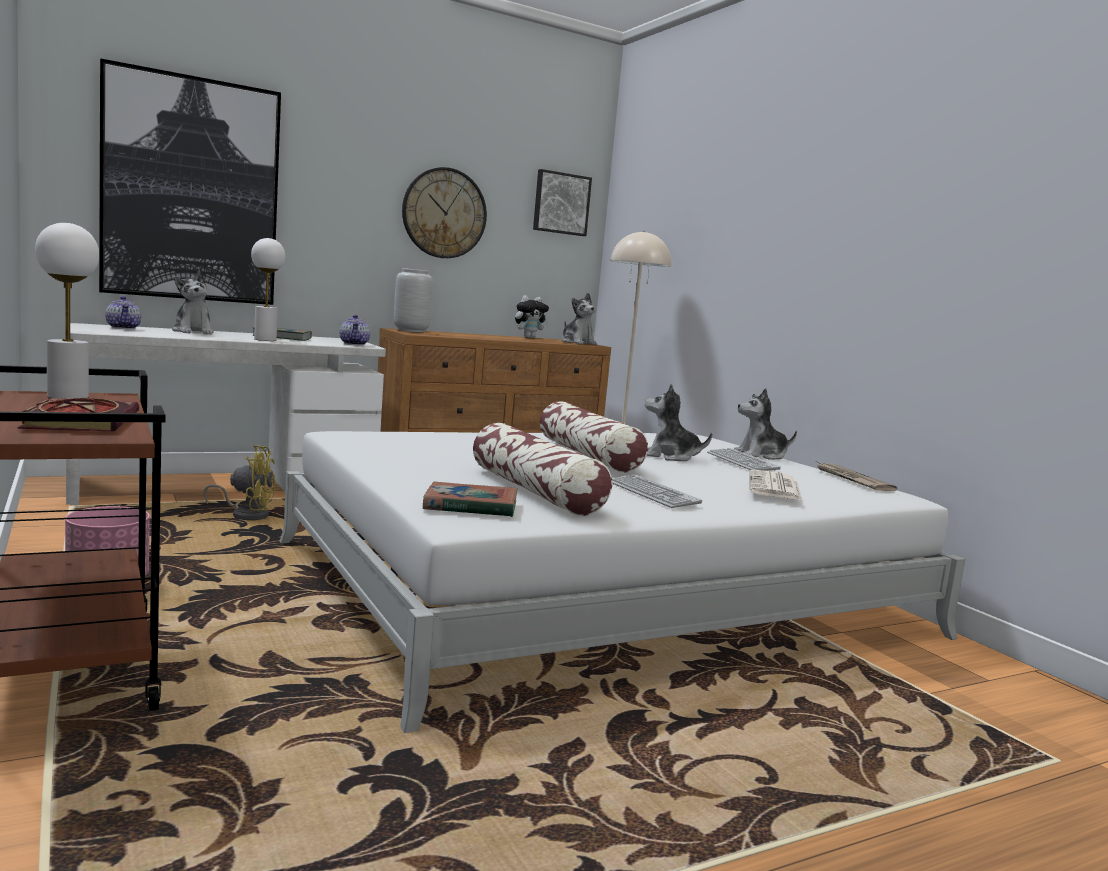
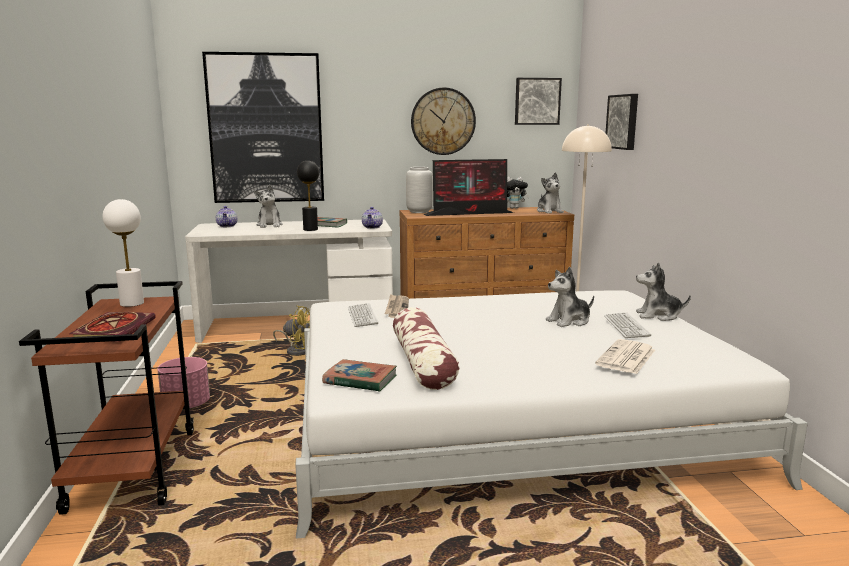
camera: 20 degrees right, 5 degrees up
white table lamp [251,238,285,341] -> black table lamp [297,161,319,231]
pillow [540,401,648,473] -> none
keyboard [612,475,702,508] -> keyboard moved to [348,303,378,327]
plush toy [645,384,712,461] -> plush toy turned 60 degrees counterclockwise [546,267,594,327]
newspaper [816,461,897,491] -> newspaper moved to [385,294,409,318]
none -> monitor [424,159,514,216]
none -> picture [606,94,638,150]

